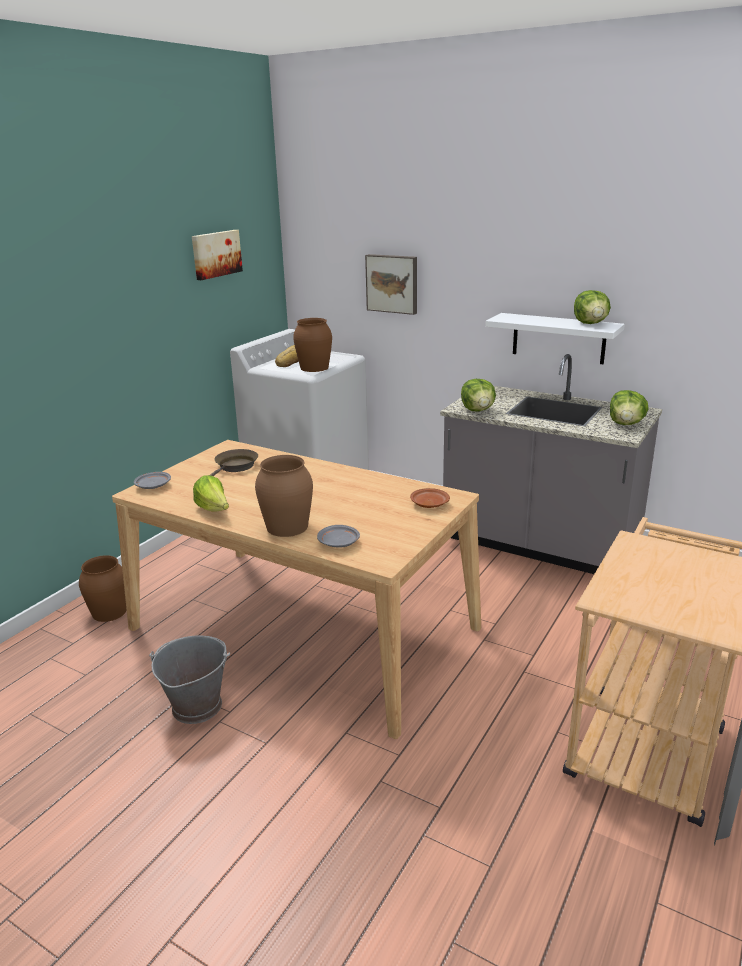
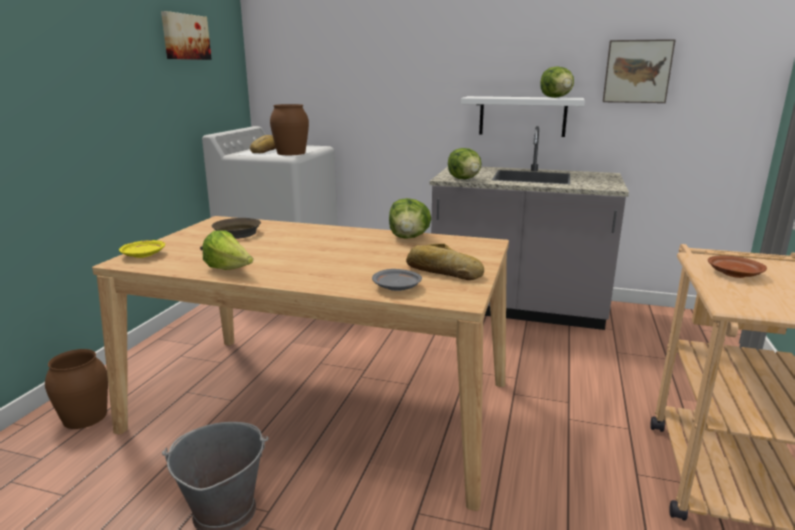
camera: 15 degrees left, 5 degrees down
grey plate [134,472,171,489] -> yellow plate [119,240,165,258]
brown vase [255,455,313,537] -> none
picture [365,254,417,315] -> picture moved to [603,39,676,103]
brown plate [410,488,450,508] -> brown plate moved to [708,256,767,278]
lettuce [610,390,649,425] -> lettuce moved to [389,198,431,239]
none -> bread [406,244,484,280]

